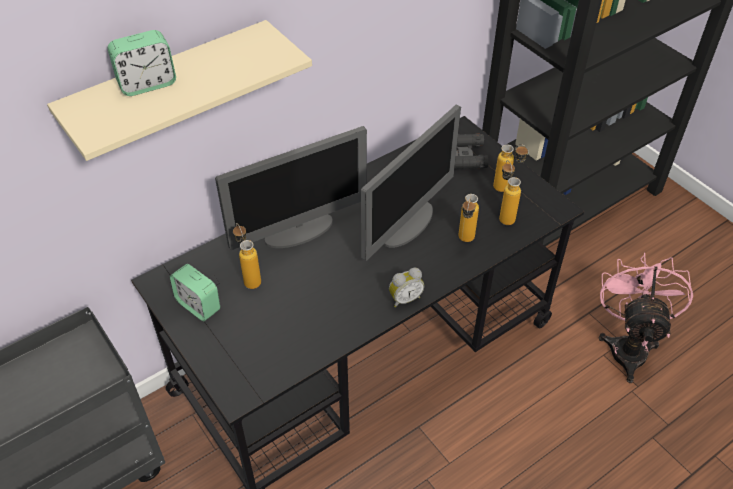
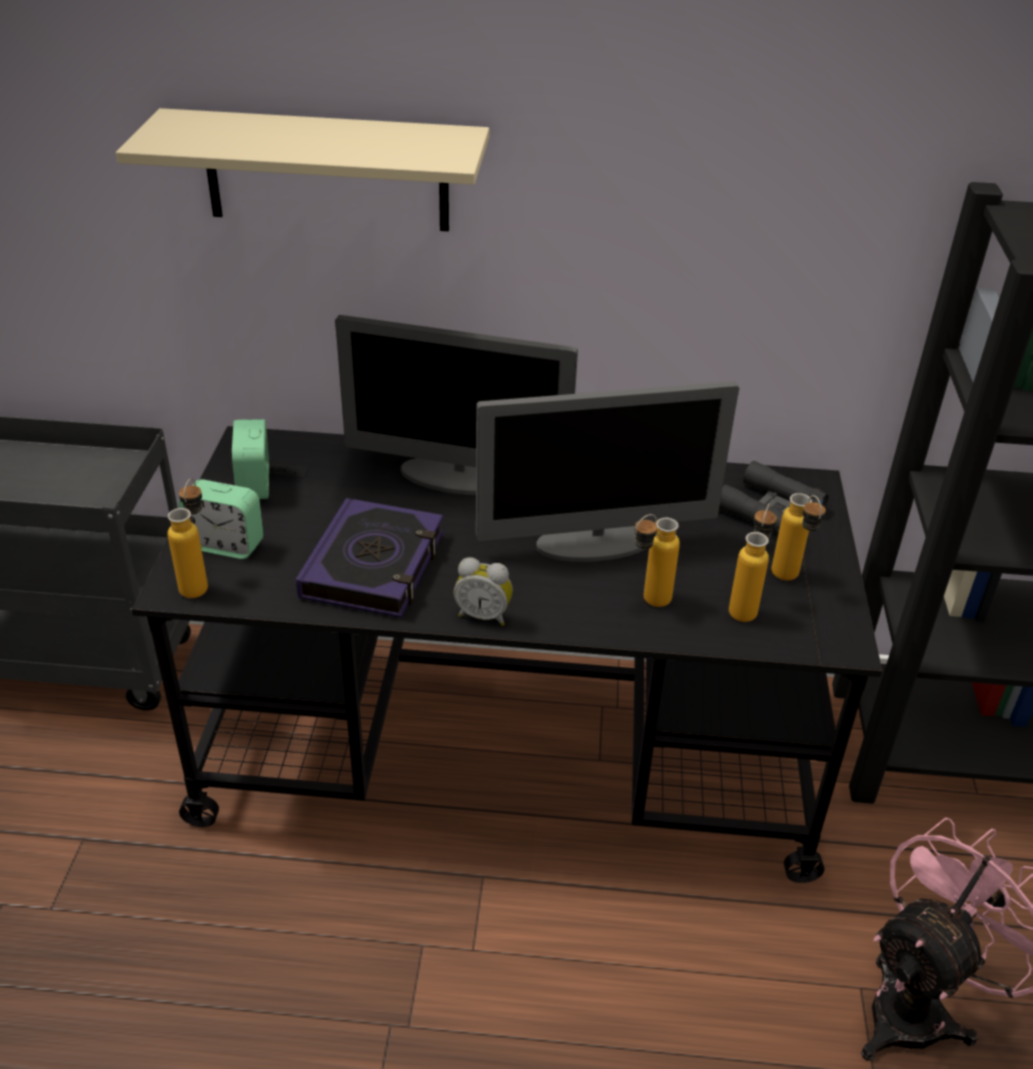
camera: 40 degrees right, 10 degrees down
alarm clock [108,30,176,96] -> alarm clock moved to [178,479,264,559]
bottle [233,223,261,289] -> bottle moved to [167,478,208,598]
none -> book [296,498,443,618]

